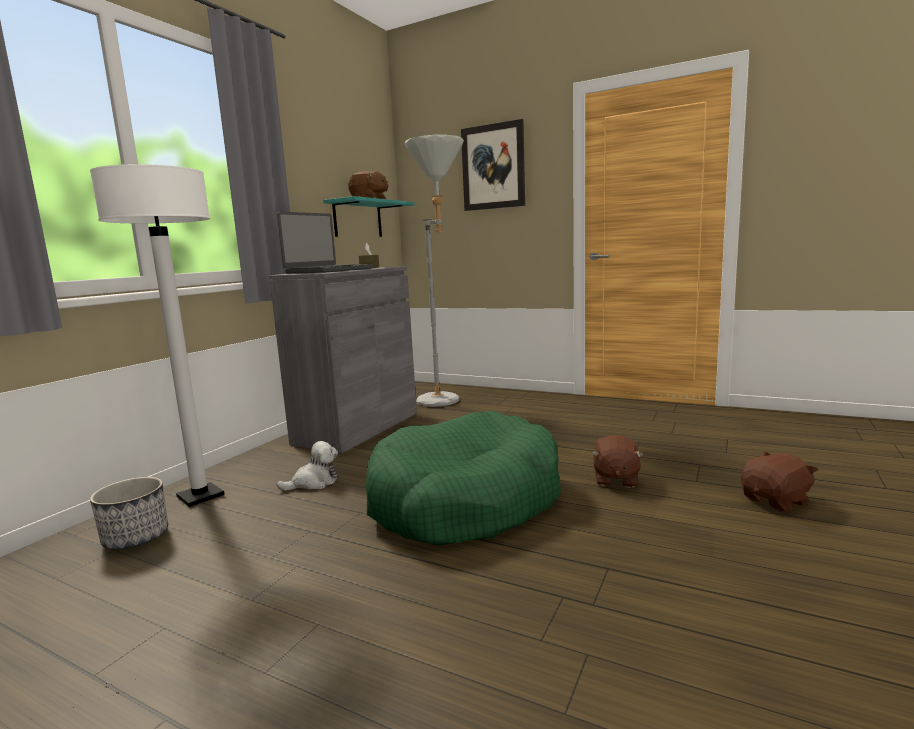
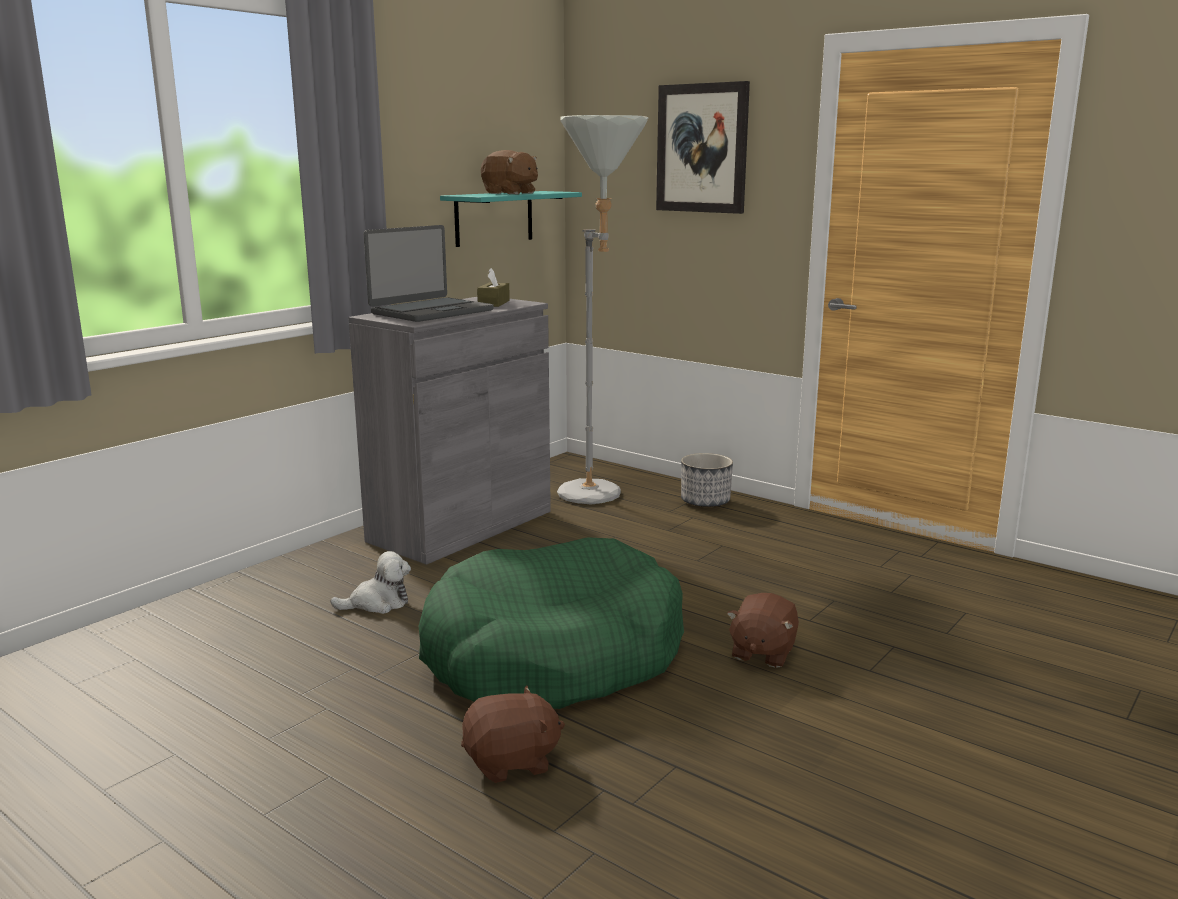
camera: 10 degrees right, 5 degrees up
white floor lamp [90,164,225,507] -> none
planter [90,477,168,550] -> planter moved to [681,453,733,507]
brown plush toy [741,451,818,513] -> brown plush toy moved to [461,686,565,783]

